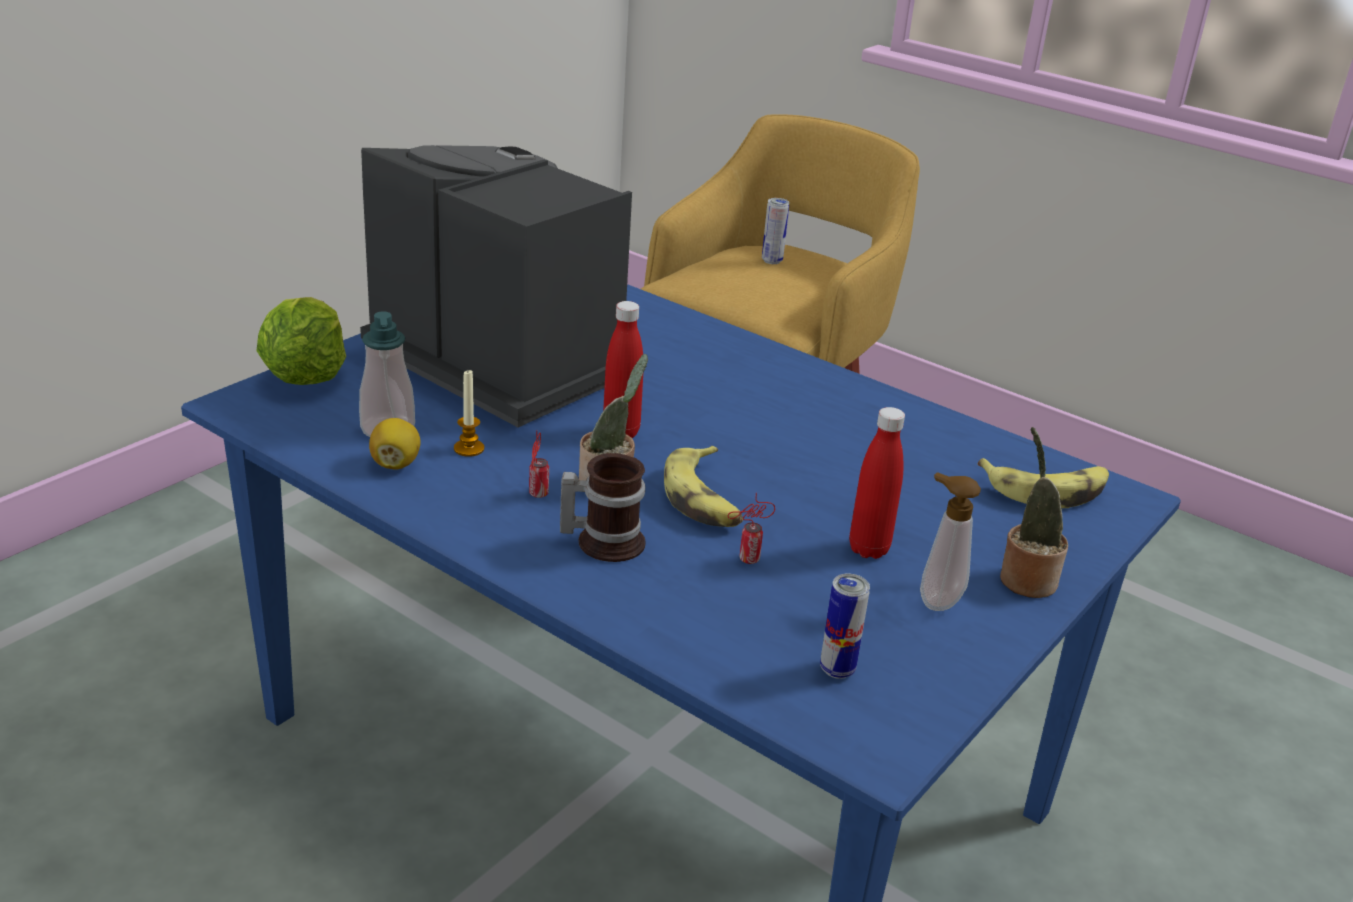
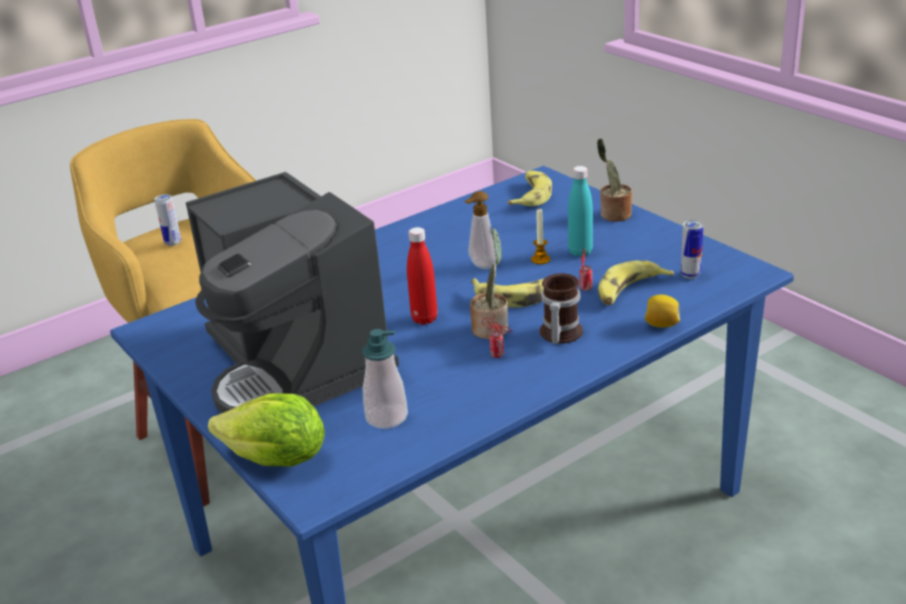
camera: 70 degrees left, 0 degrees up
coffee machine [360,145,632,427] -> coffee machine turned 90 degrees counterclockwise [186,172,399,413]
lemon [369,418,421,470] -> lemon moved to [645,295,680,328]
candle [454,370,484,457] -> candle moved to [531,208,550,264]
red bottle [850,407,905,559] -> turquoise bottle [568,166,593,257]
soap dispenser [920,472,981,611] -> soap dispenser moved to [464,191,496,269]
none -> banana [598,260,674,305]

